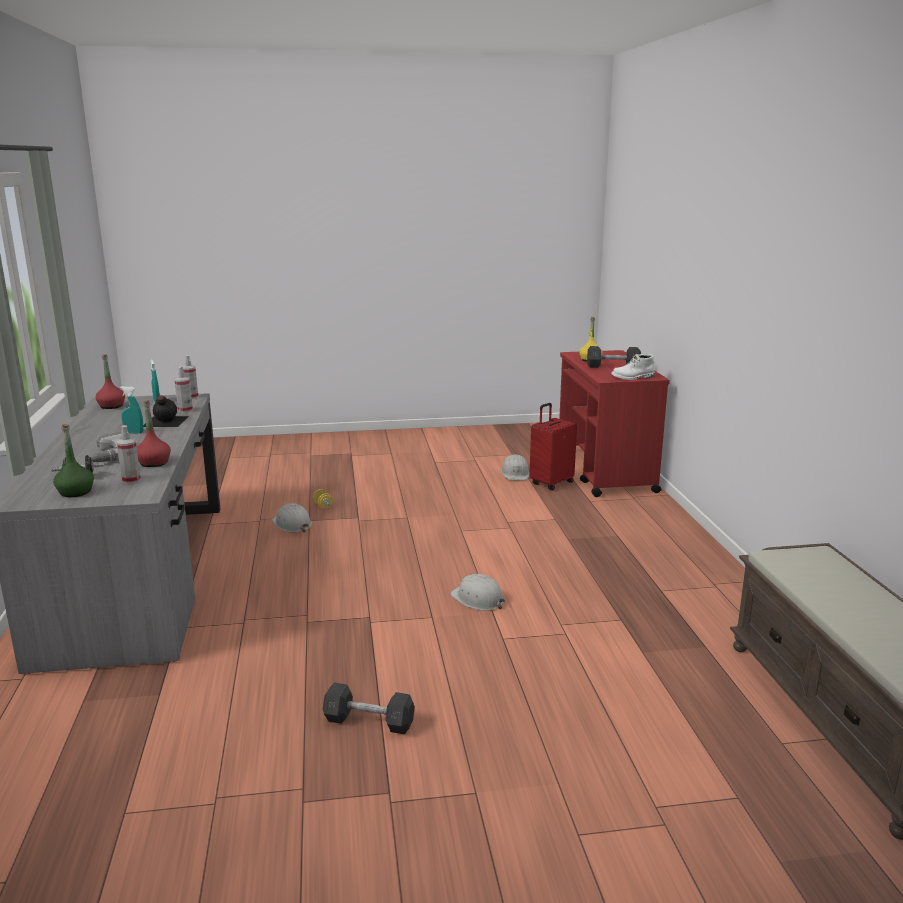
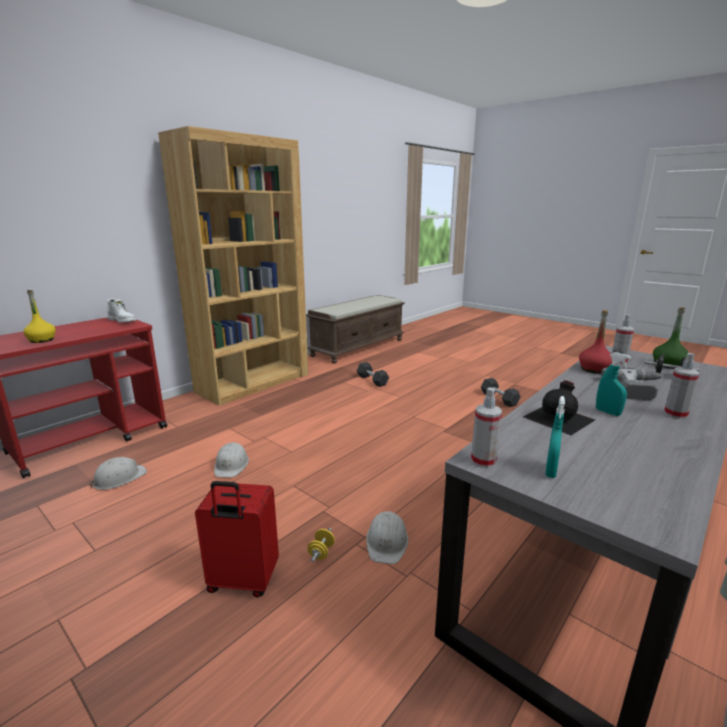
camera: 130 degrees left, 0 degrees up
red bottle [96,354,125,409] -> none
spray bottle [175,367,193,413] -> spray bottle moved to [664,353,699,419]
white hard hat [450,574,506,611] -> white hard hat moved to [214,442,249,477]
red suitcase [529,403,577,490] -> red suitcase moved to [195,481,279,598]
grey dumbbell [587,346,641,368] -> grey dumbbell moved to [356,362,389,387]
none -> brown bookcase [158,126,308,406]

